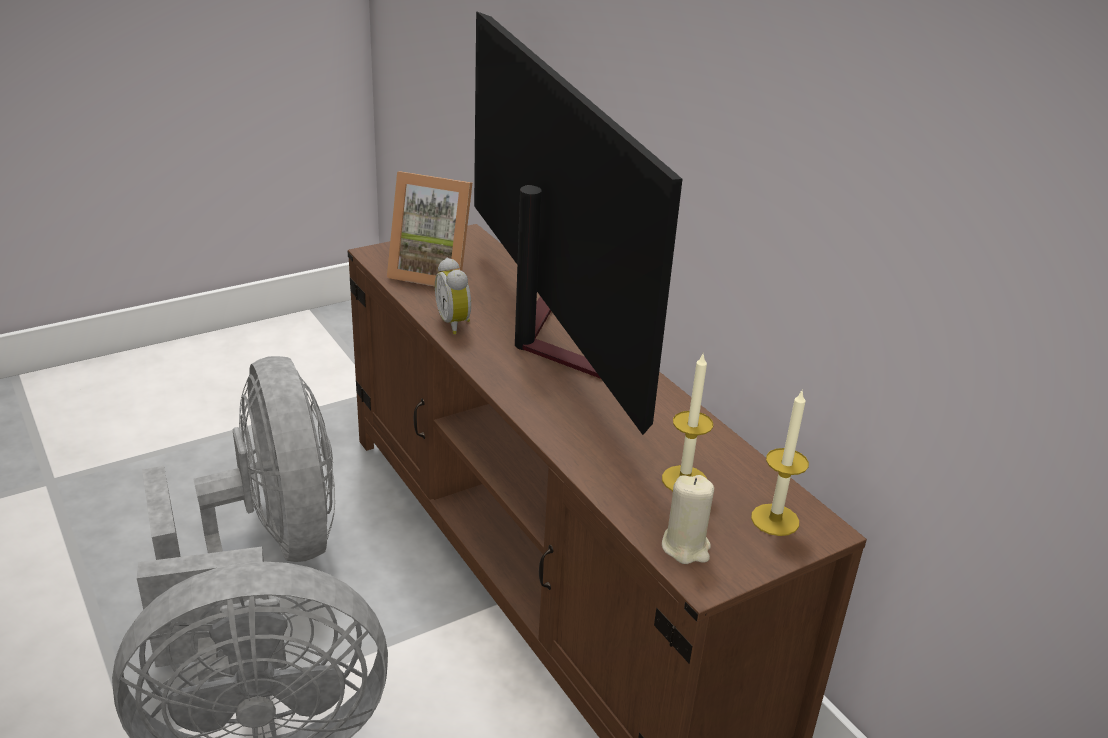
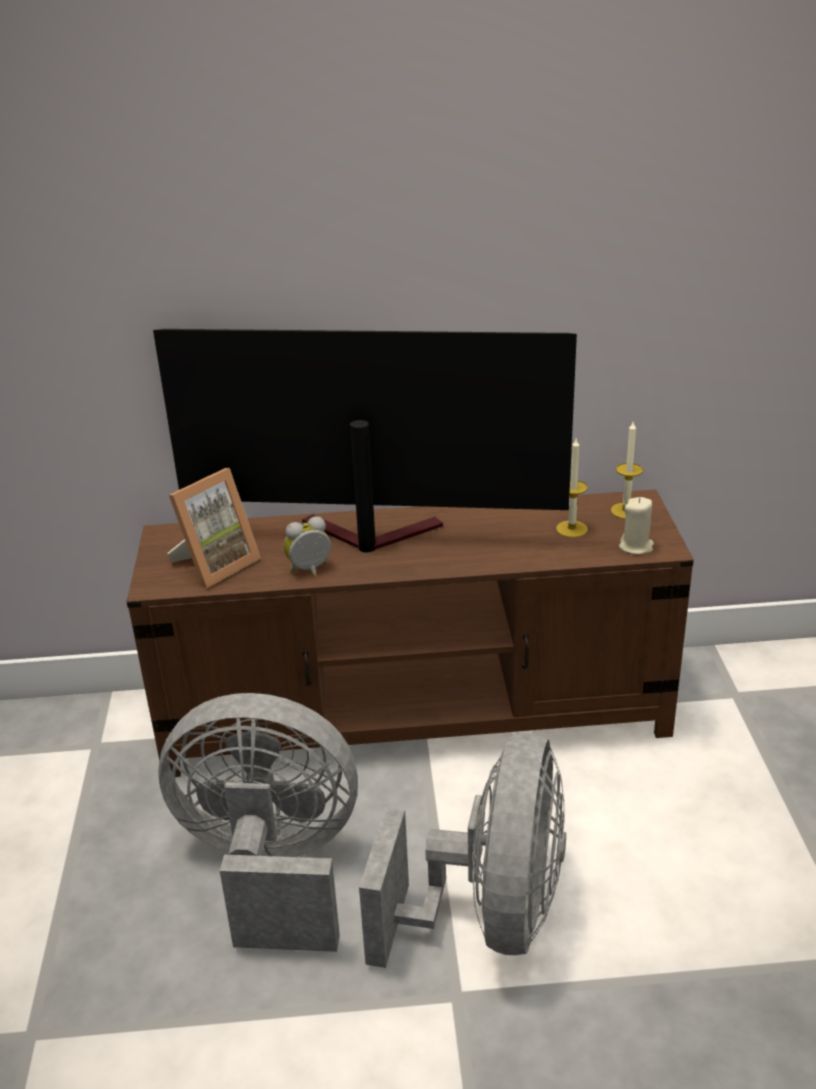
camera: 60 degrees left, 0 degrees up
alarm clock [435,258,471,334] -> alarm clock turned 150 degrees clockwise [284,517,331,577]

